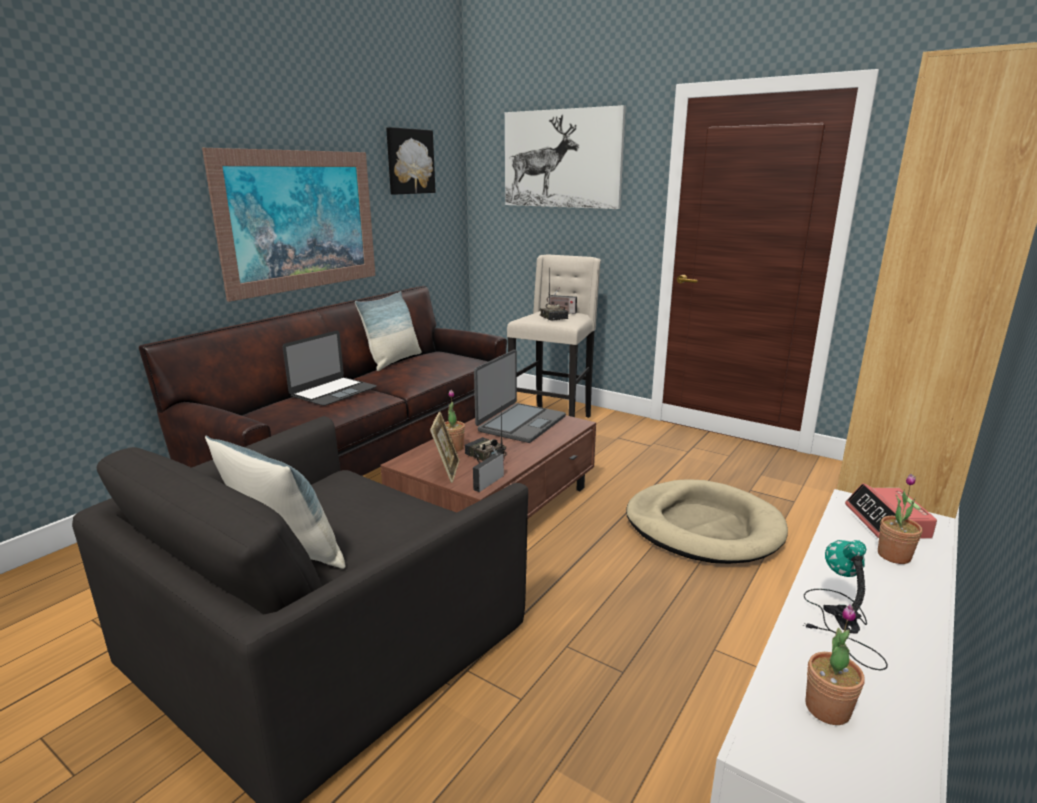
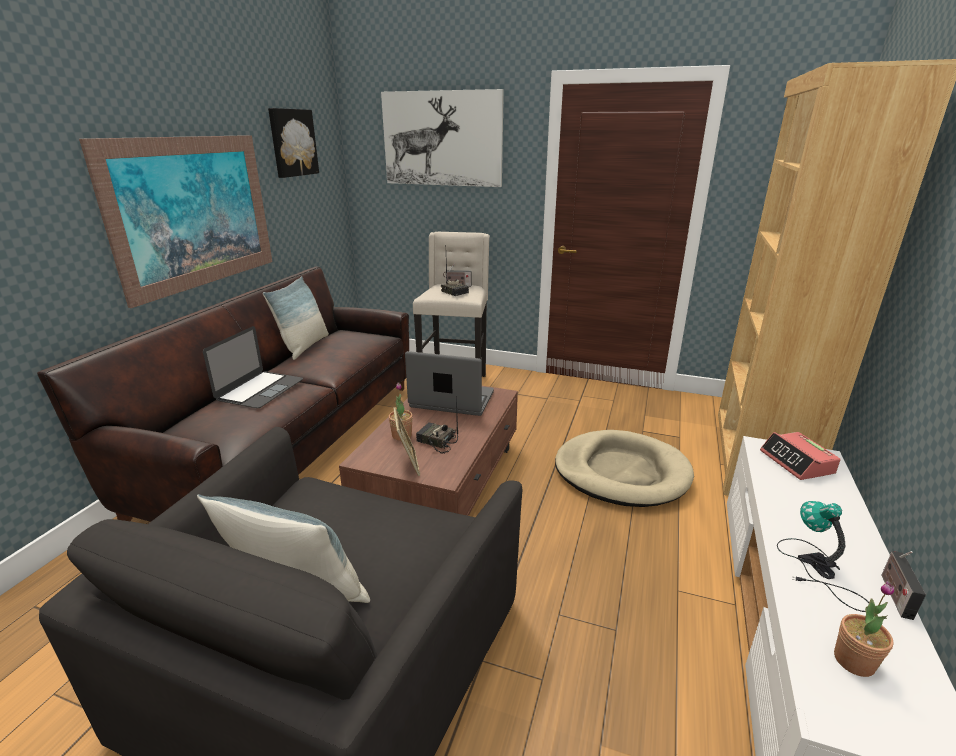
camera: 15 degrees left, 5 degrees up
radio [473,446,504,492] -> radio moved to [882,551,926,620]
laptop [474,349,566,443] -> laptop turned 90 degrees counterclockwise [405,351,494,416]
potted plant [878,474,922,564] -> none

